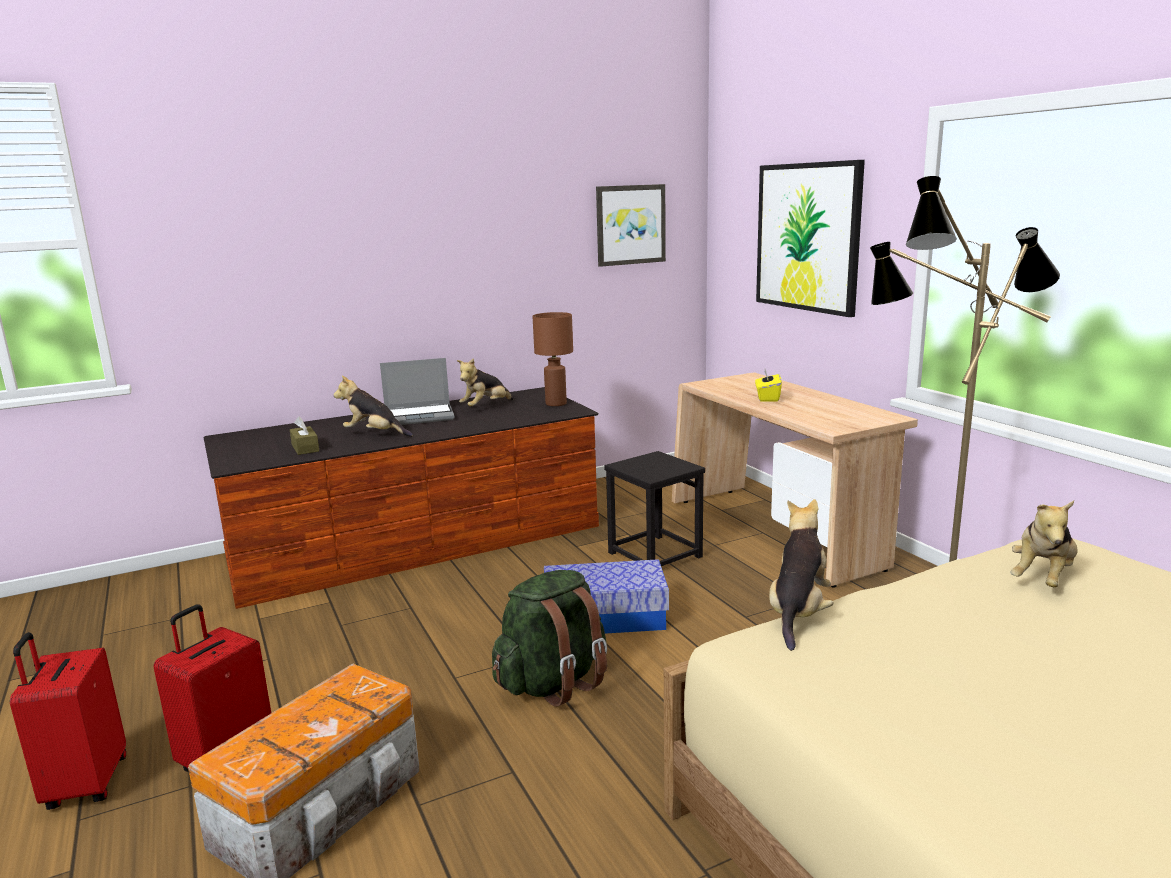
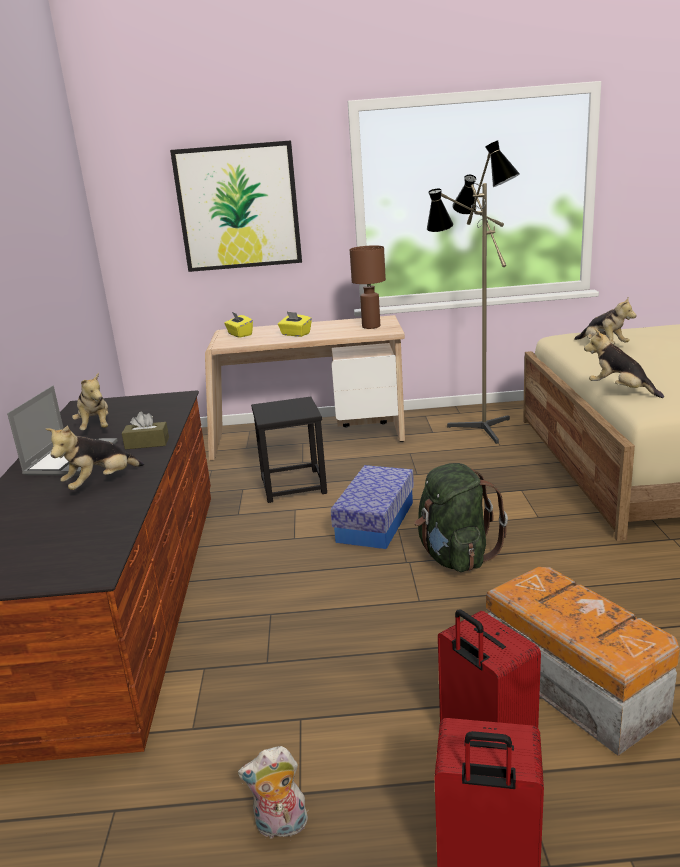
camera: 65 degrees left, 5 degrees up
brown tissue box [290,417,319,455] -> brown tissue box moved to [122,412,169,450]
brown table lamp [532,312,573,406] -> brown table lamp moved to [350,245,386,329]
picture [596,184,666,267] -> none
none -> yellow tissue box [224,312,253,338]
none -> plush toy [238,746,308,839]

